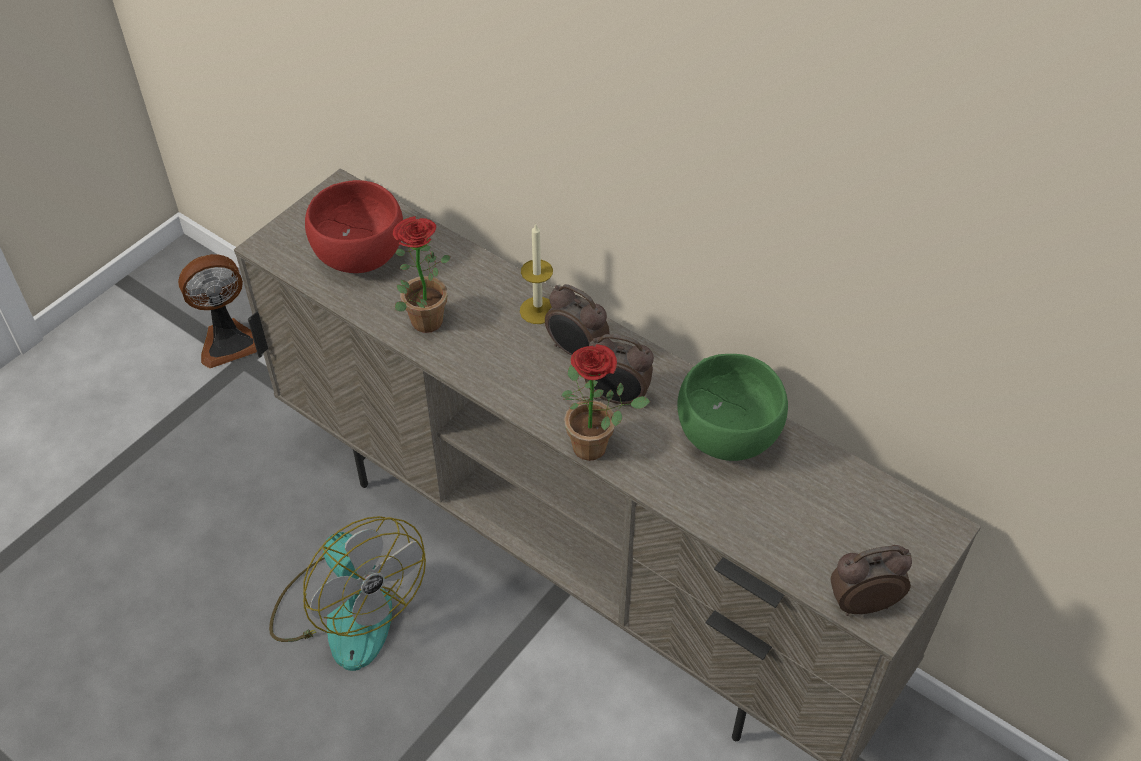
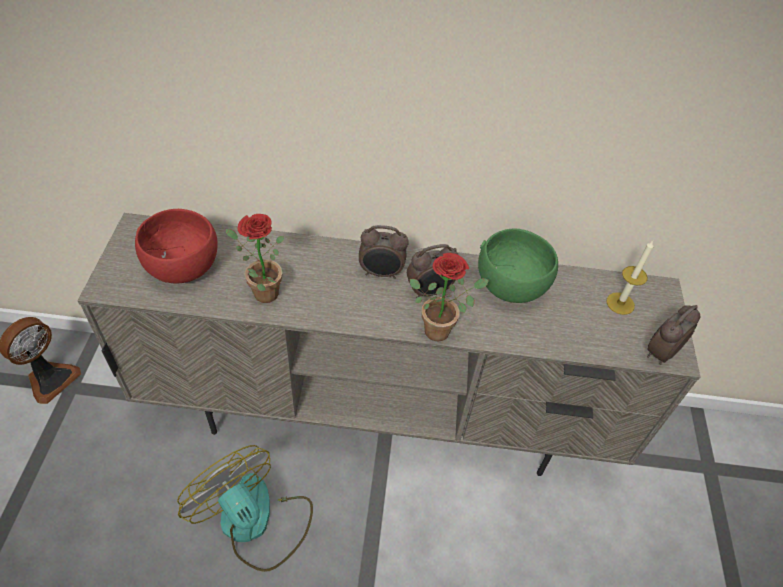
camera: 35 degrees left, 0 degrees up
fan [269,516,426,671] -> fan turned 150 degrees counterclockwise [177,445,313,572]
candle [520,223,553,324] -> candle moved to [606,241,654,315]

